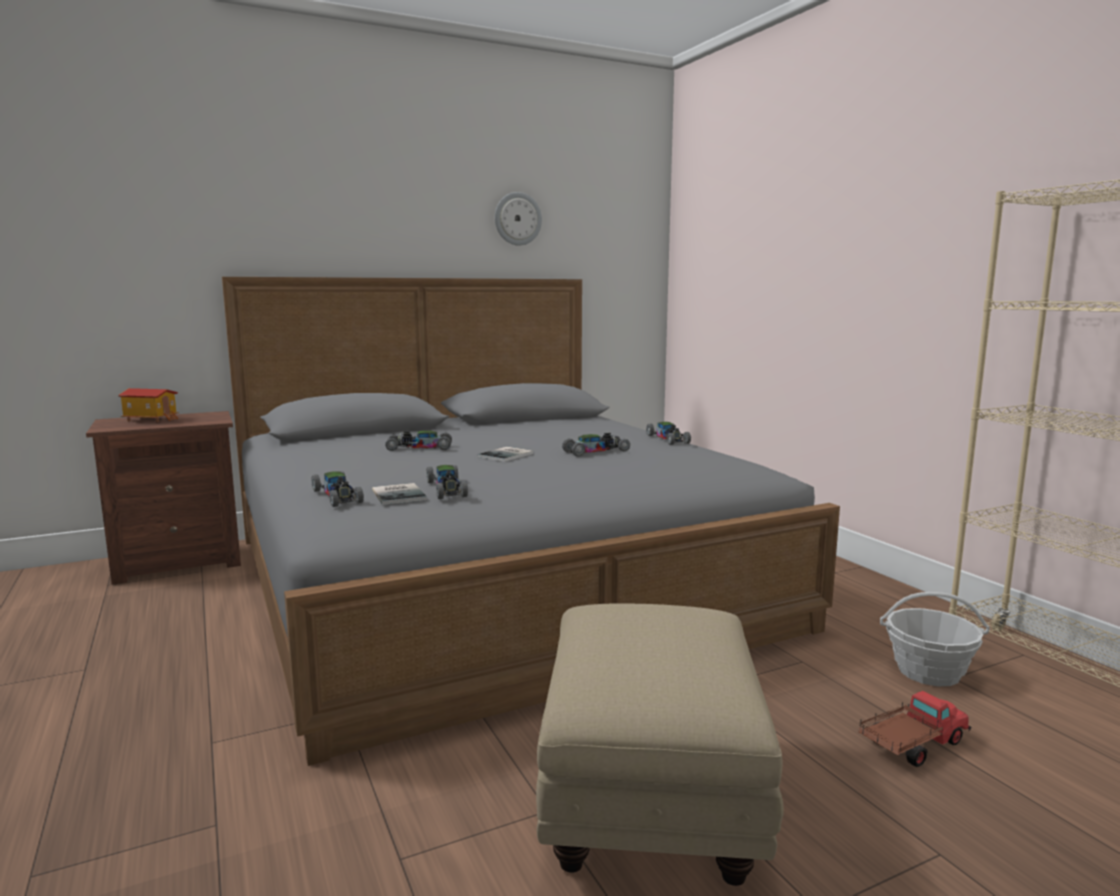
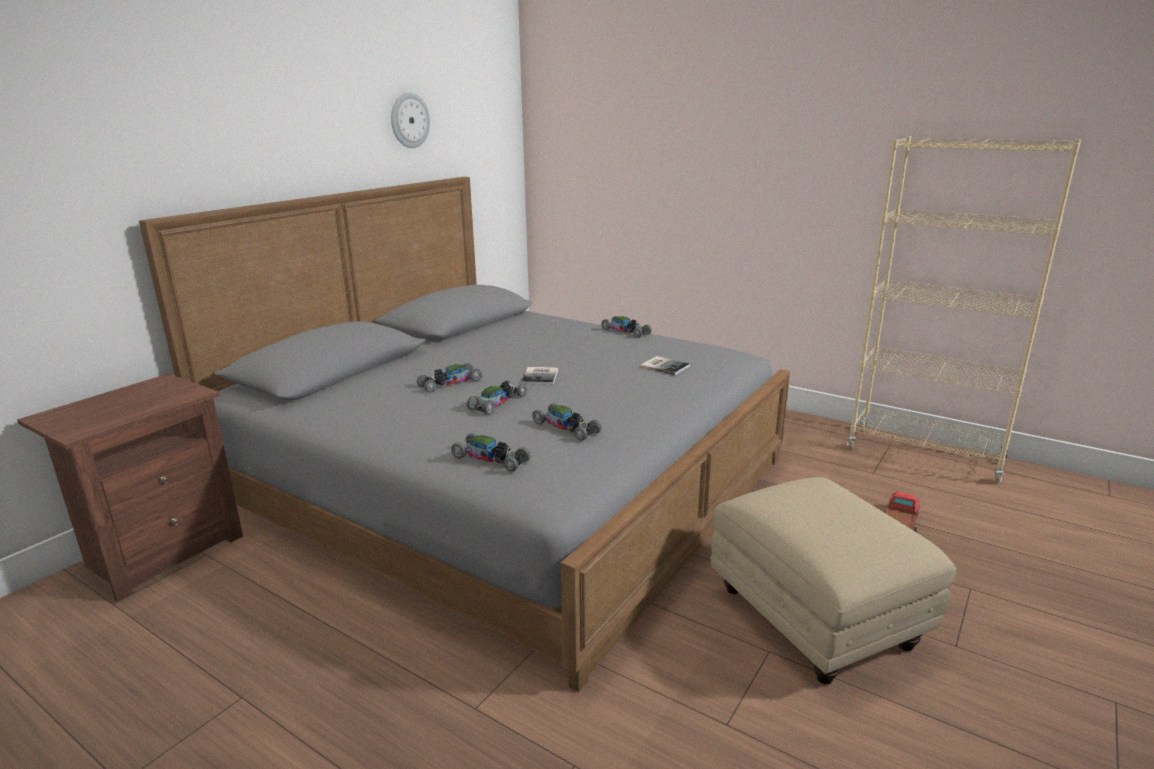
camera: 30 degrees left, 10 degrees up
toy house [118,388,179,423] -> none
book [372,483,427,505] -> book moved to [641,356,690,375]
toy car [562,433,630,457] -> toy car moved to [467,380,527,415]
basket [880,592,990,686] -> none

